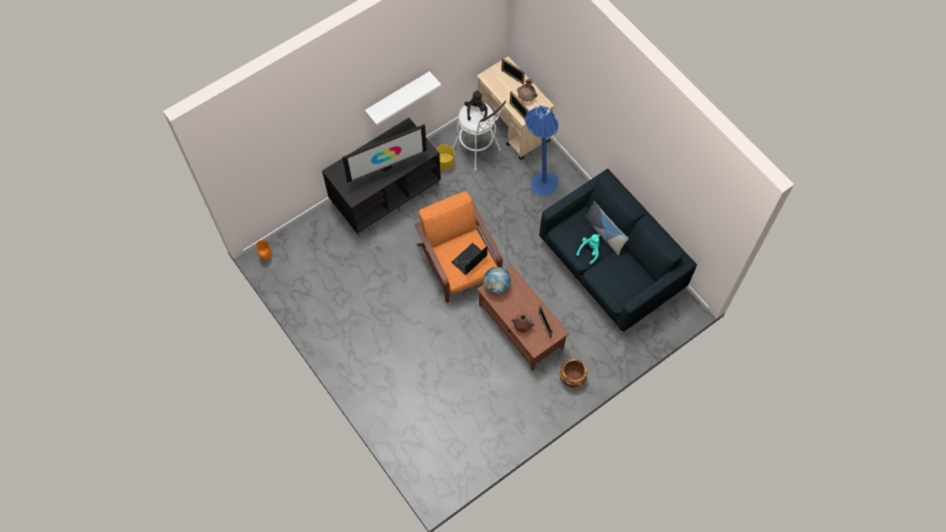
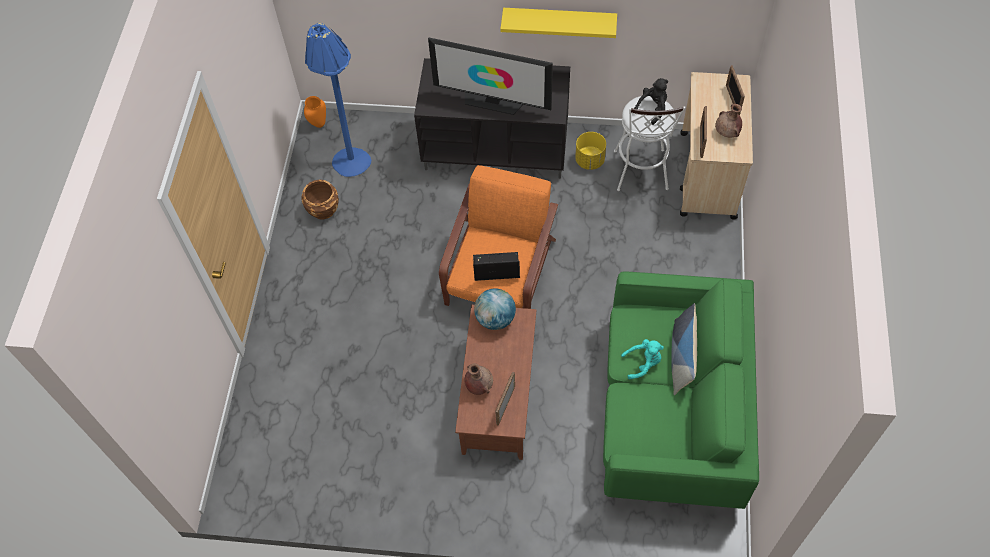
camera: 45 degrees right, 5 degrees down
white shelf [365,71,441,126] -> yellow shelf [500,8,617,38]
blue floor lamp [525,106,559,195] -> blue floor lamp moved to [305,23,371,177]
blue sofa [539,169,697,331] -> green sofa [603,271,759,509]
brown planter [560,359,588,387] -> brown planter moved to [302,180,339,219]

